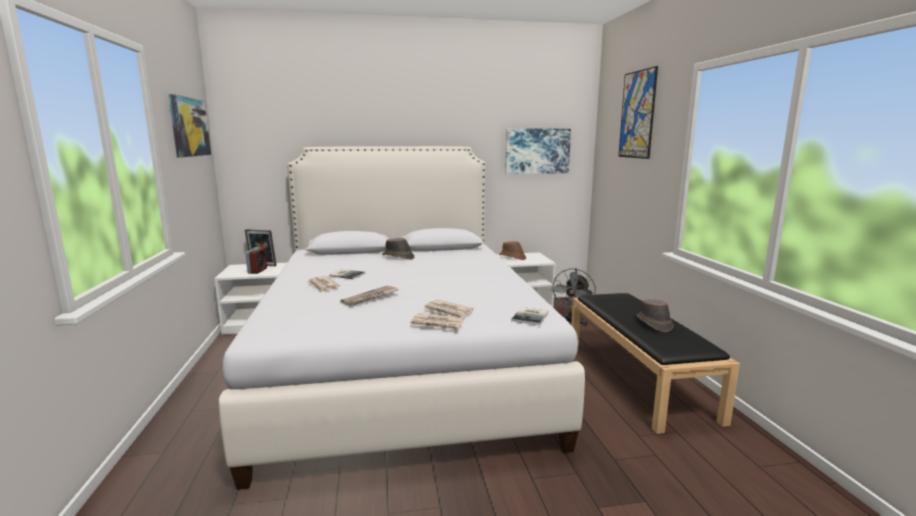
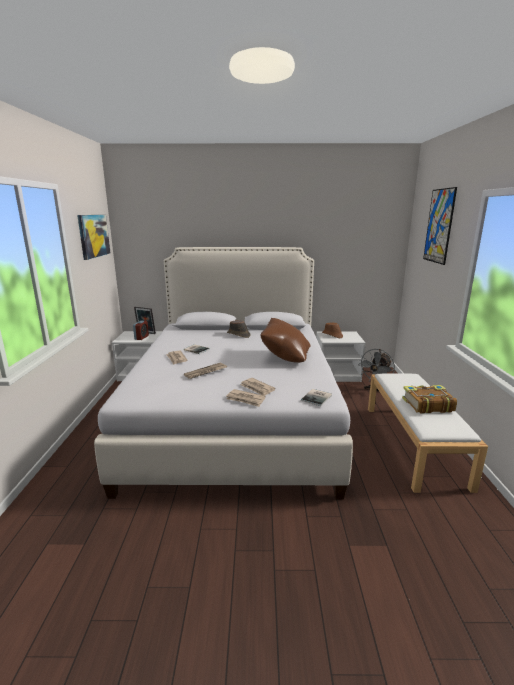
camera: 10 degrees right, 5 degrees up
picture [505,128,571,174] -> none
black bench [571,293,740,434] -> white bench [368,373,488,493]
brown hat [637,299,673,332] -> book [402,385,457,413]
none -> brown pillow [260,318,310,363]

